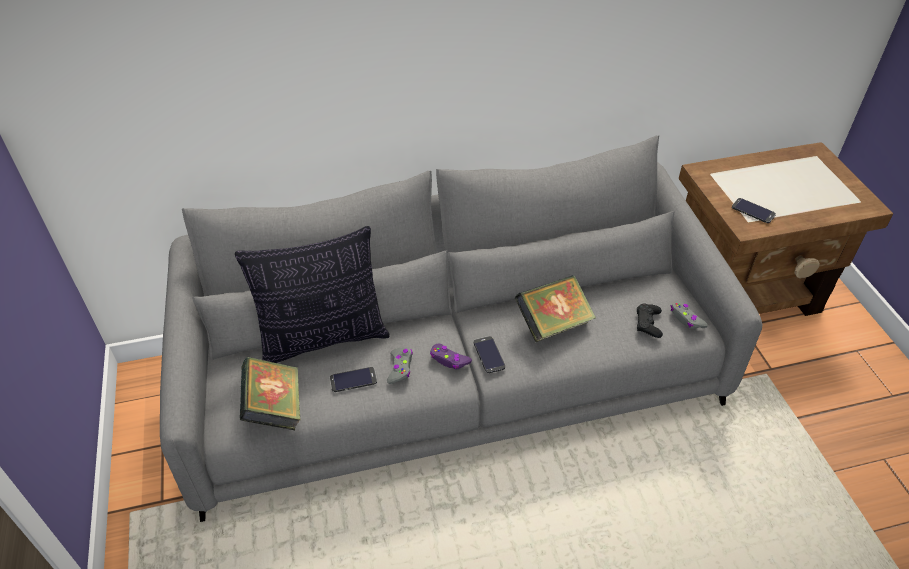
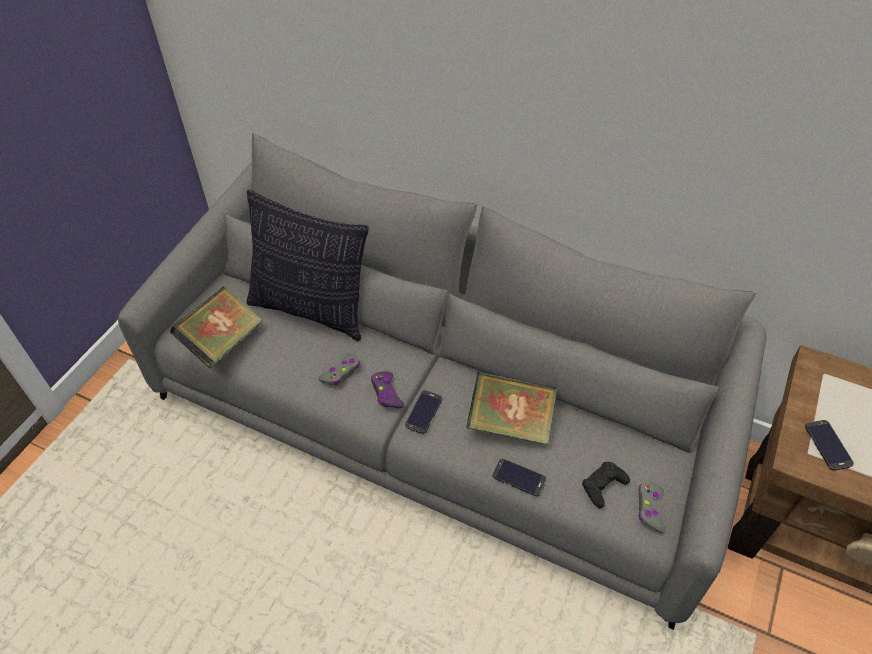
camera: 40 degrees right, 5 degrees up
phone [330,367,377,392] -> phone moved to [492,459,546,496]

